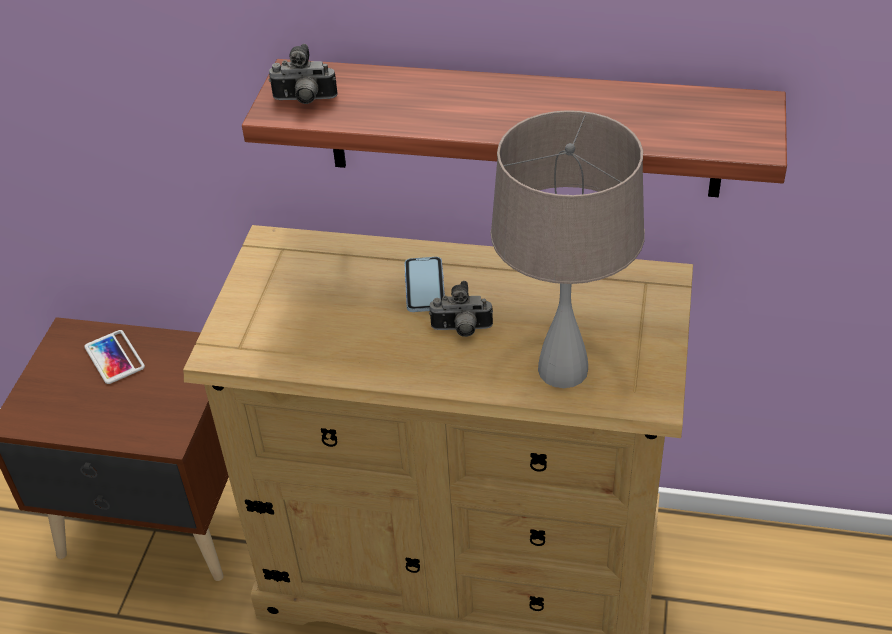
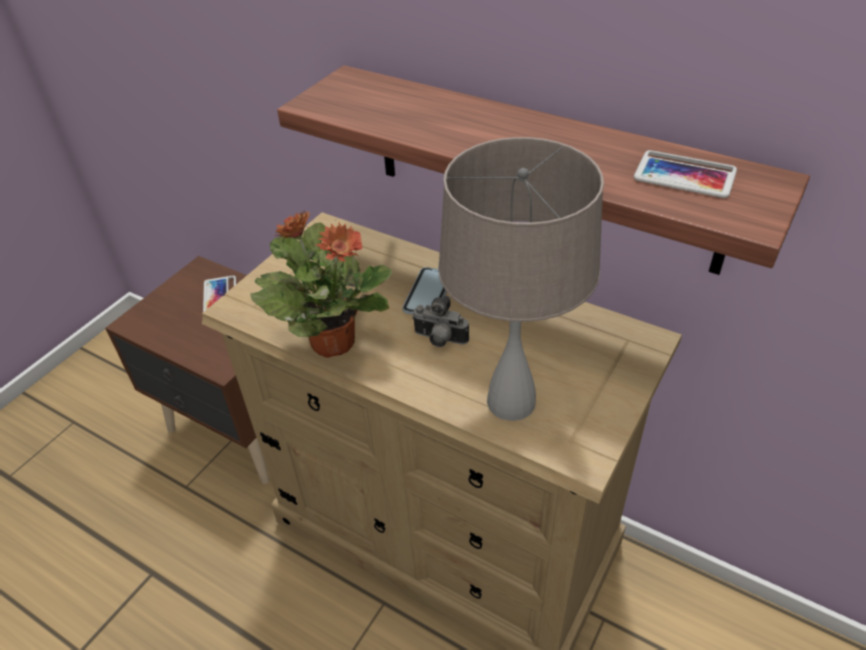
camera: 20 degrees right, 0 degrees up
camera [269,44,338,104] -> none
none -> potted plant [250,211,393,358]
none -> phone [634,150,737,198]

